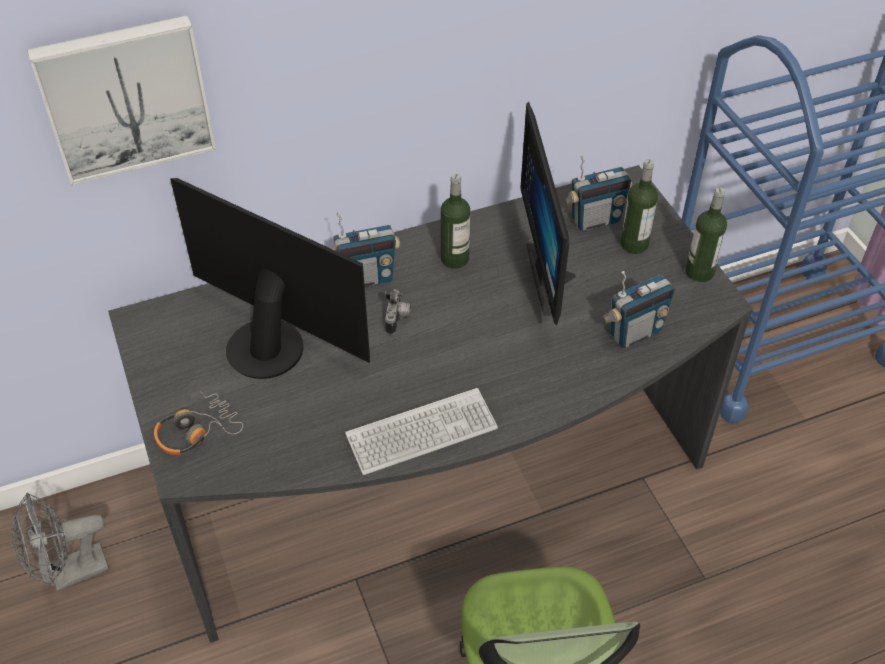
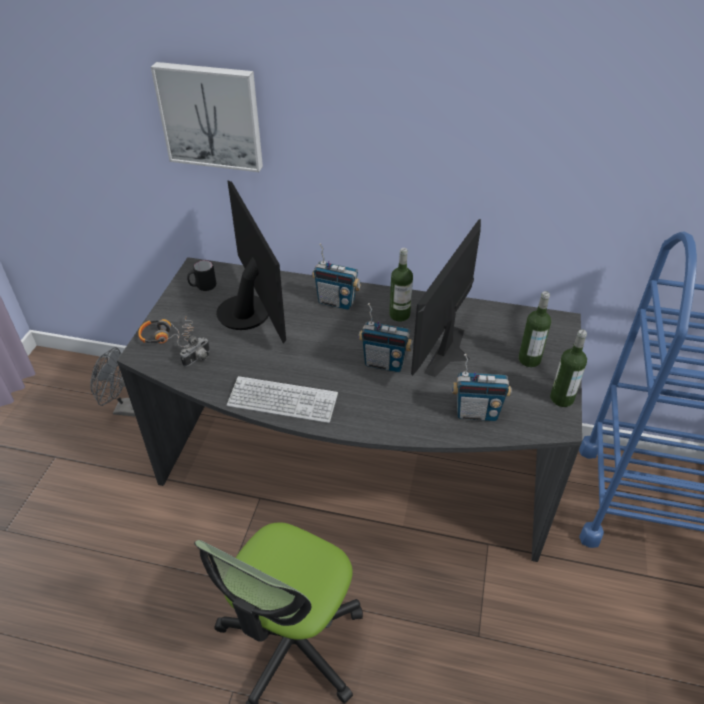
camera: 35 degrees right, 5 degrees down
camera [384,289,411,335] -> camera moved to [180,334,210,367]
radio [565,154,632,232] -> radio moved to [358,303,413,372]
none -> black mug [187,260,216,291]

